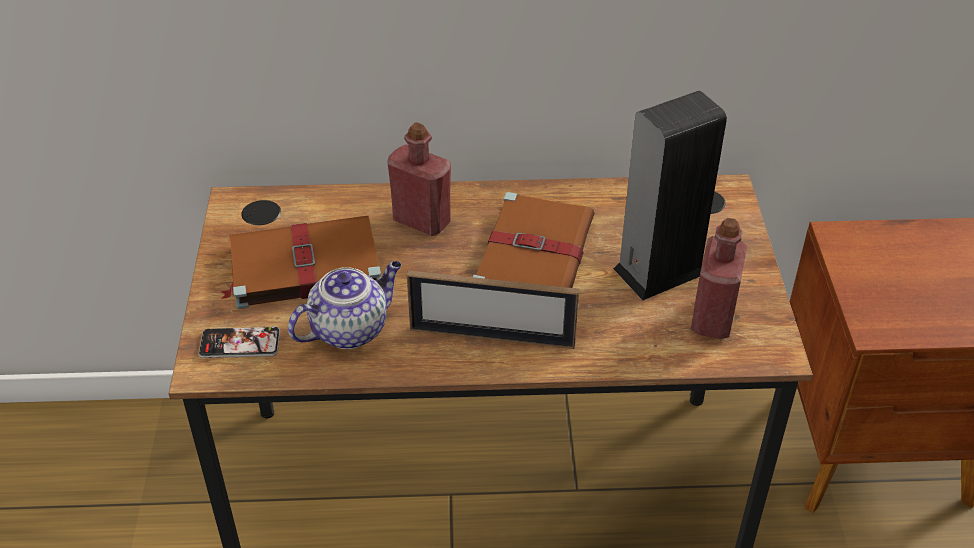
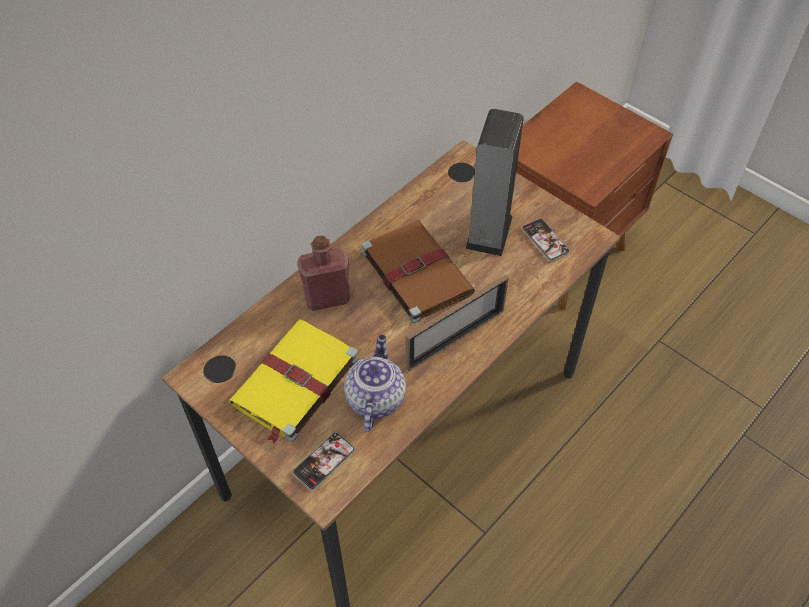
camera: 45 degrees left, 10 degrees up
brown book [221,216,381,309] -> yellow book [229,319,359,445]
red bottle [691,218,747,339] -> phone [522,219,570,262]

